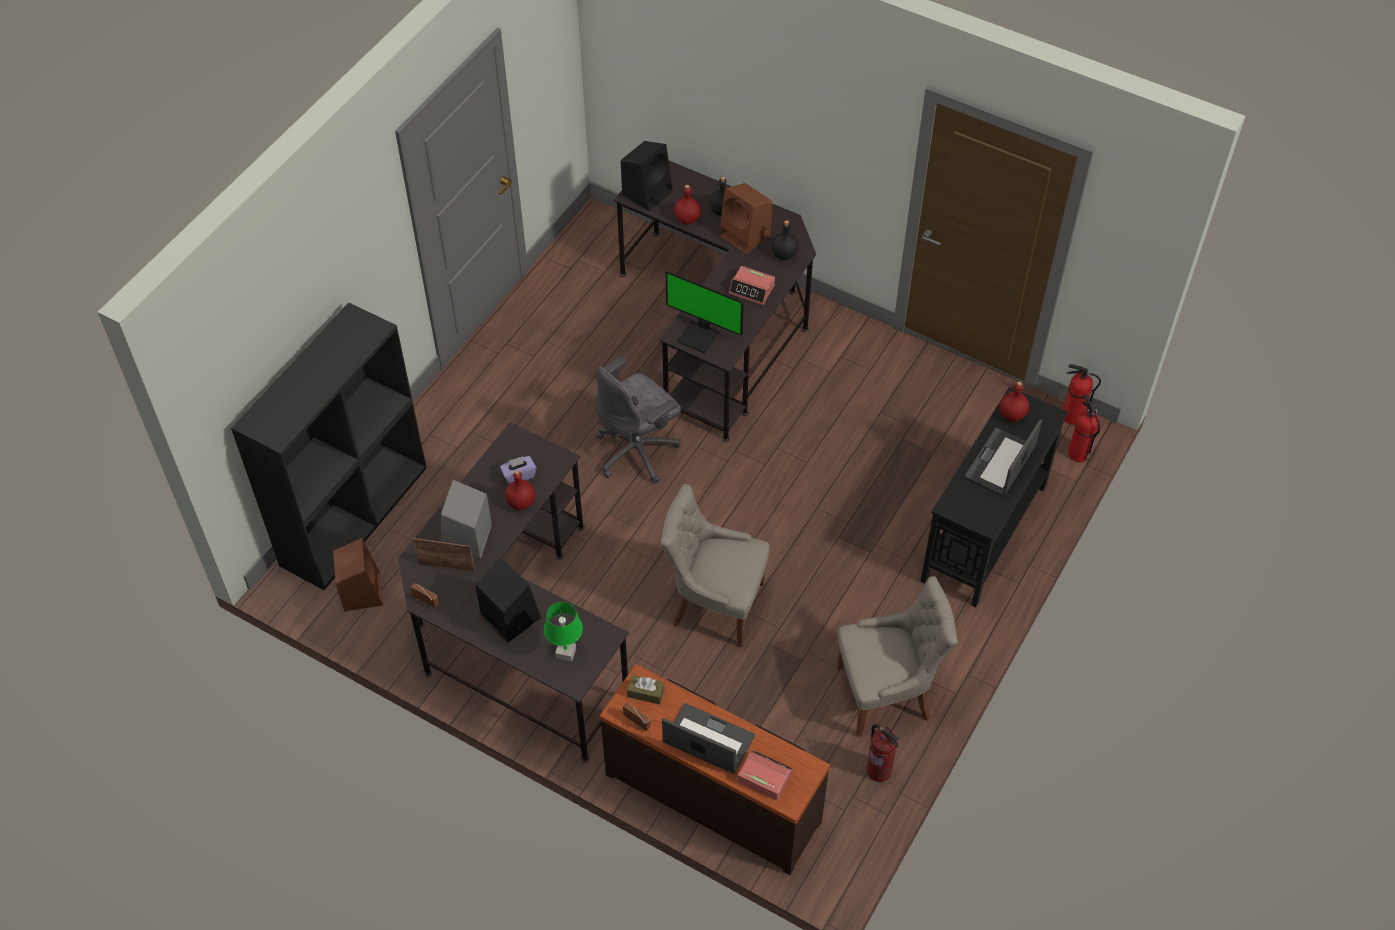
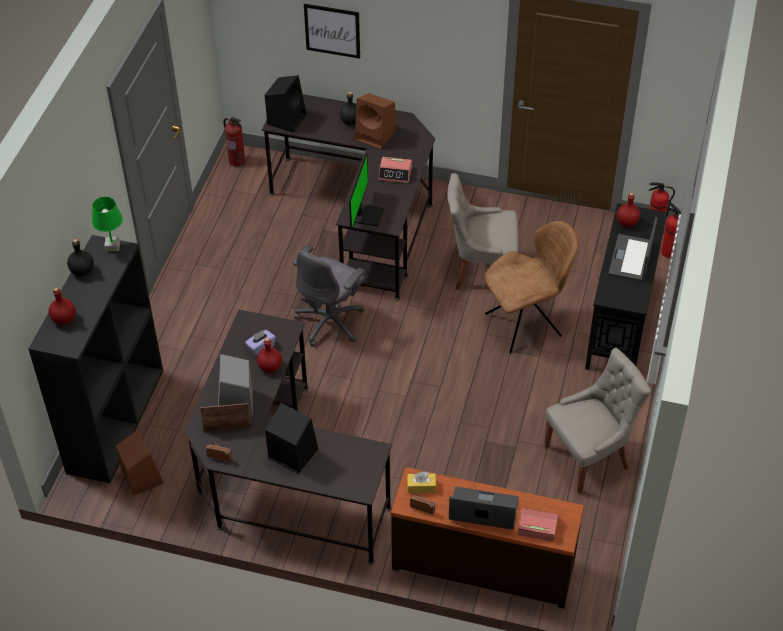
camera: 15 degrees left, 5 degrees down
green table lamp [544,602,583,662] -> green table lamp moved to [92,197,123,252]
brown tissue box [627,675,665,705] -> yellow tissue box [407,472,436,493]
grey chair [661,484,770,647] -> grey chair moved to [448,173,519,290]
monitor [666,271,744,353] -> monitor turned 90 degrees counterclockwise [349,154,384,230]
red bottle [674,185,701,224] -> red bottle moved to [49,287,76,325]
black bottle [771,220,799,260] -> black bottle moved to [67,239,94,276]
fire extinguisher [867,724,899,782] -> fire extinguisher moved to [223,117,245,166]
none -> picture [304,4,360,59]
none -> brown chair [485,221,579,354]

